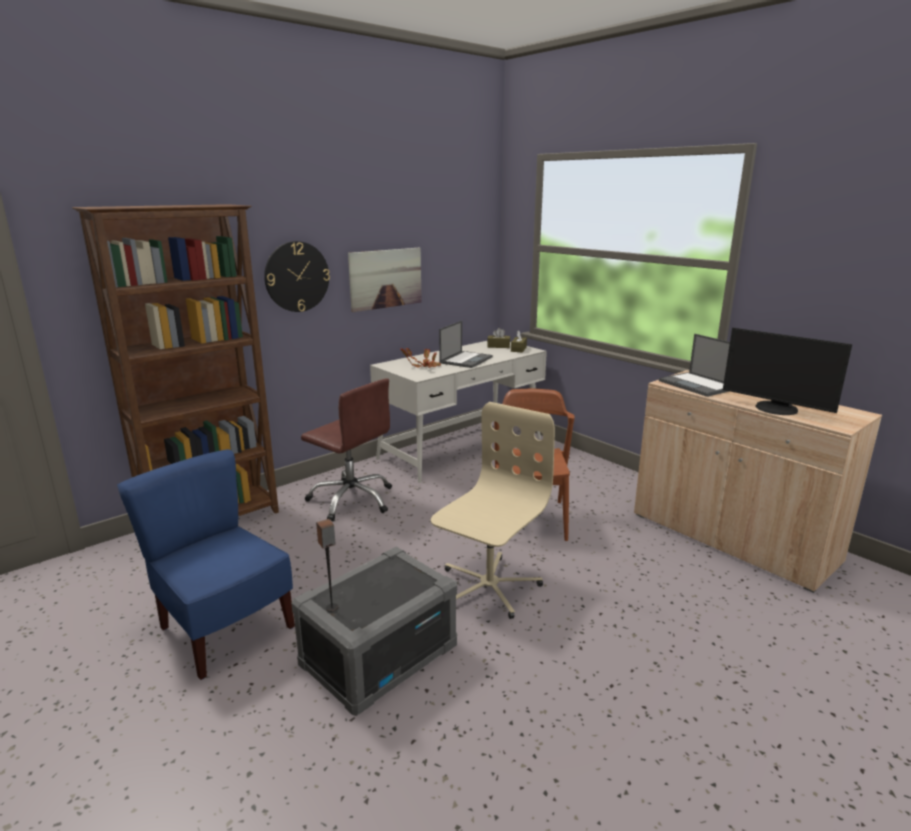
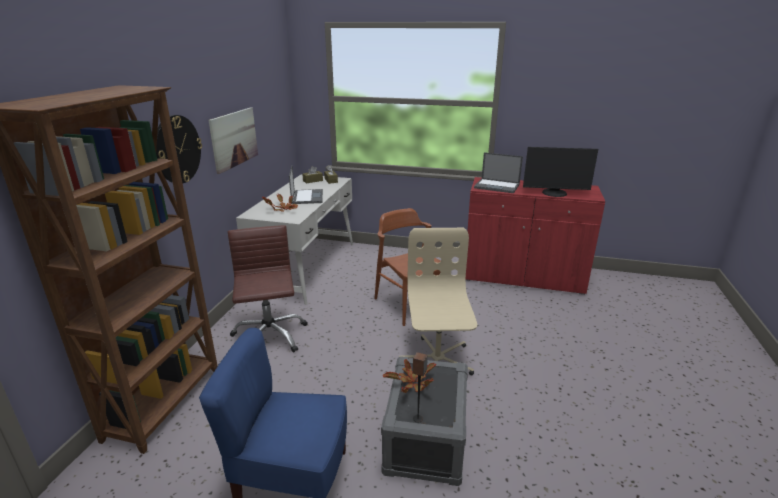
camera: 35 degrees left, 5 degrees up
brown office chair [301,378,392,521] -> brown office chair turned 105 degrees counterclockwise [228,225,308,353]
beige cabinet [634,370,882,593] -> red cabinet [466,177,605,295]
none -> potted plant [383,359,436,393]

